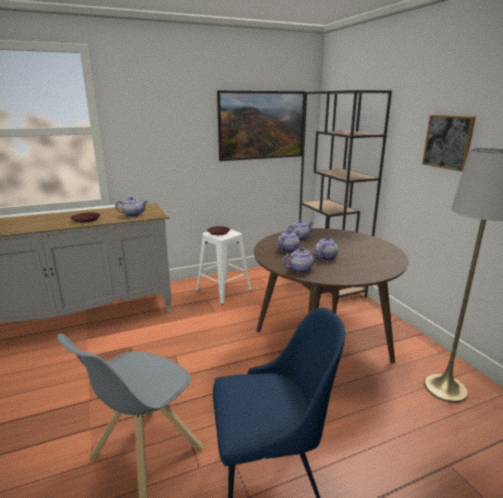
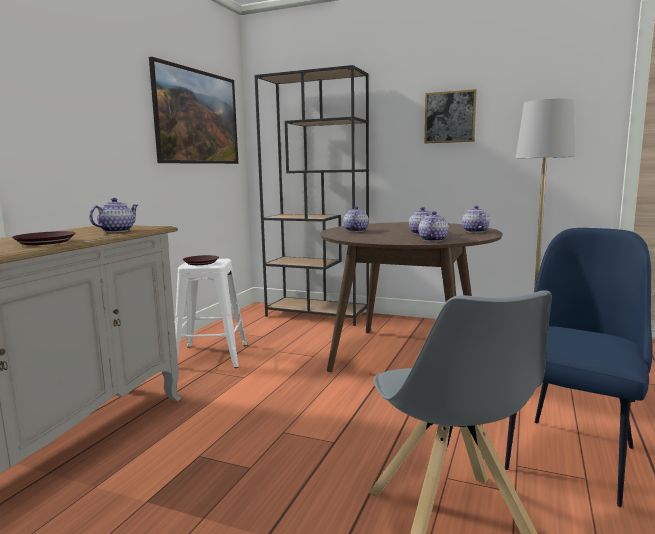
camera: 45 degrees left, 10 degrees down
teapot [277,230,300,253] -> teapot moved to [462,206,490,233]

